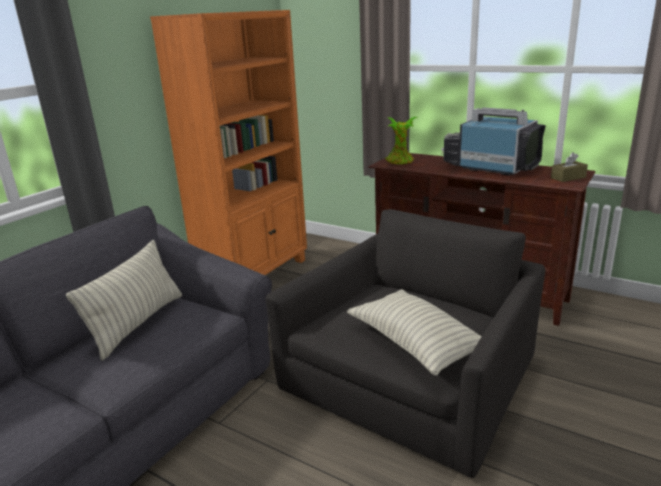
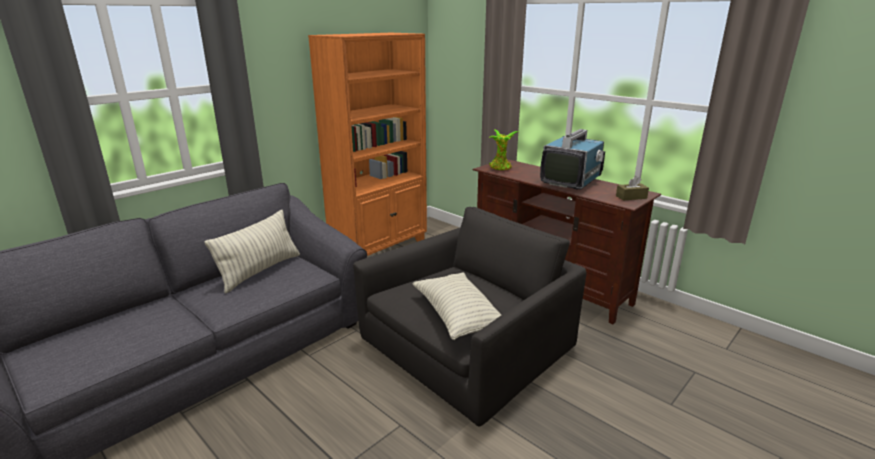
camera: 10 degrees right, 0 degrees up
television [441,107,546,175] -> television turned 75 degrees clockwise [540,129,605,190]

